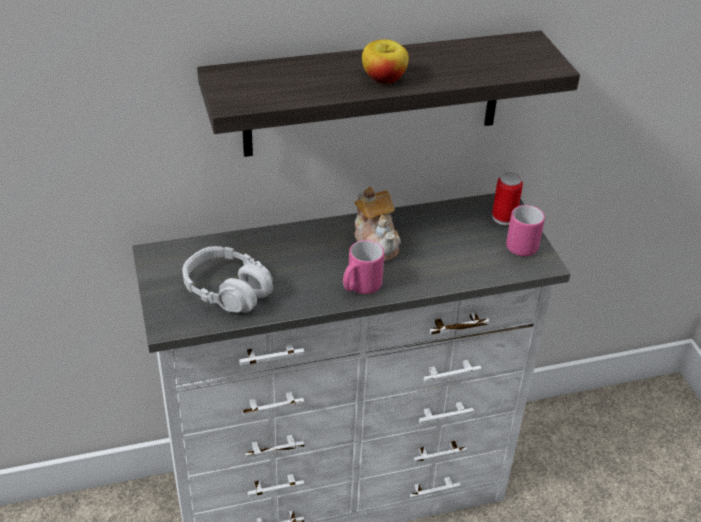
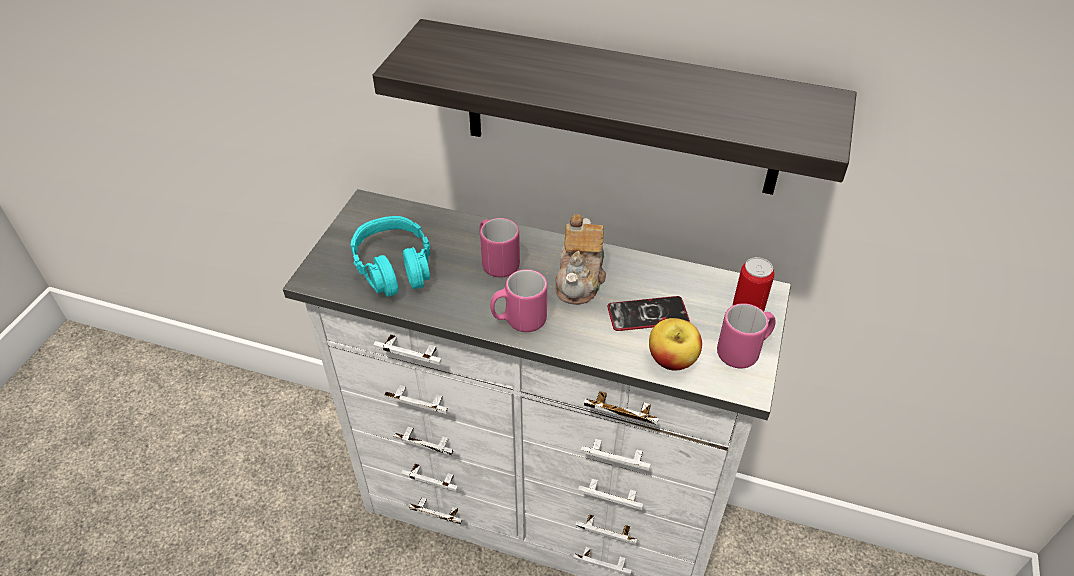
camera: 35 degrees right, 5 degrees up
grey headphones [182,246,273,313] -> turquoise headphones [351,216,430,297]
apple [362,39,409,84] -> apple moved to [649,318,702,371]
none -> pink mug [479,218,520,277]
none -> phone [607,296,690,331]

